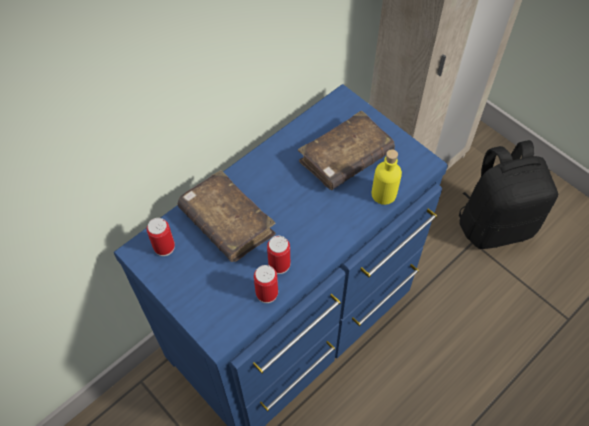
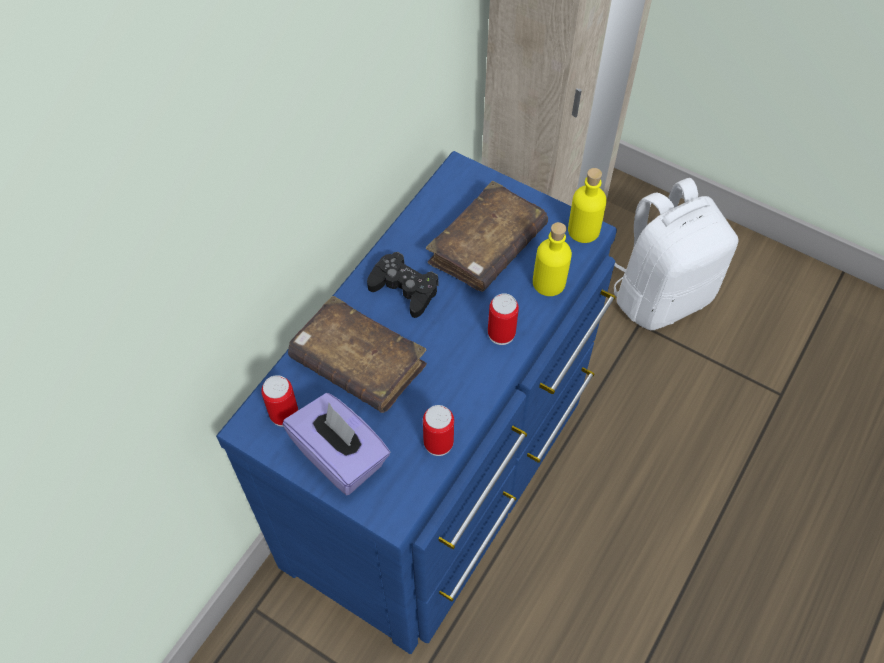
camera: 15 degrees left, 0 degrees up
can [267,236,290,274] -> can moved to [488,293,519,345]
black backpack [459,140,558,249] -> white backpack [613,178,738,330]
none -> purple tissue box [282,393,390,495]
none -> black game controller [367,252,439,318]
none -> yellow bottle [568,168,607,243]

